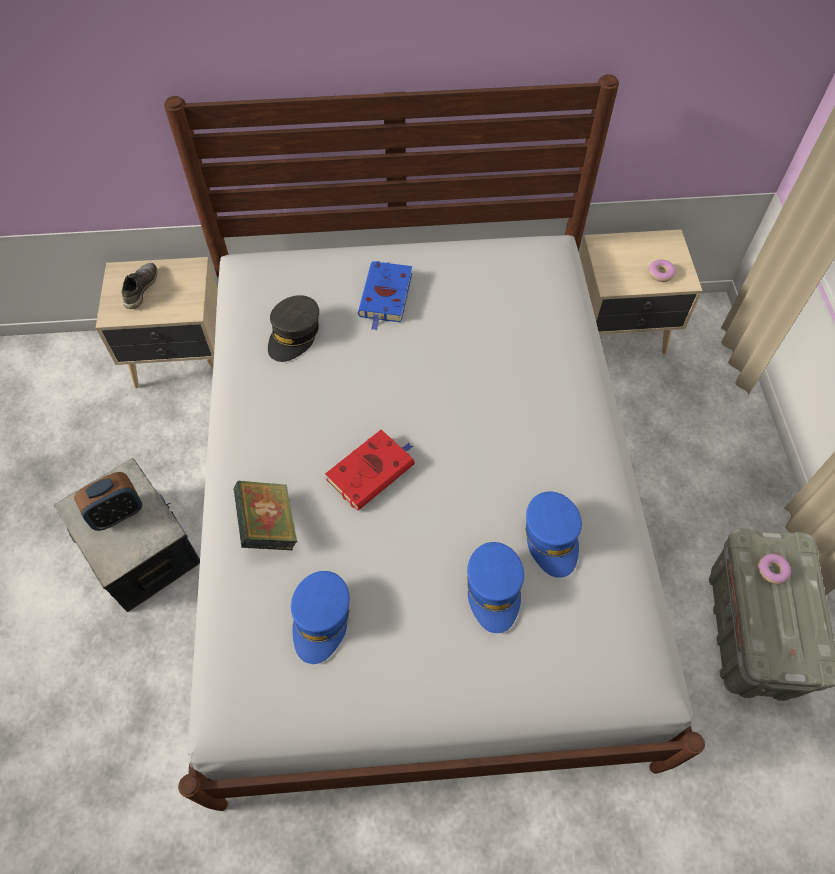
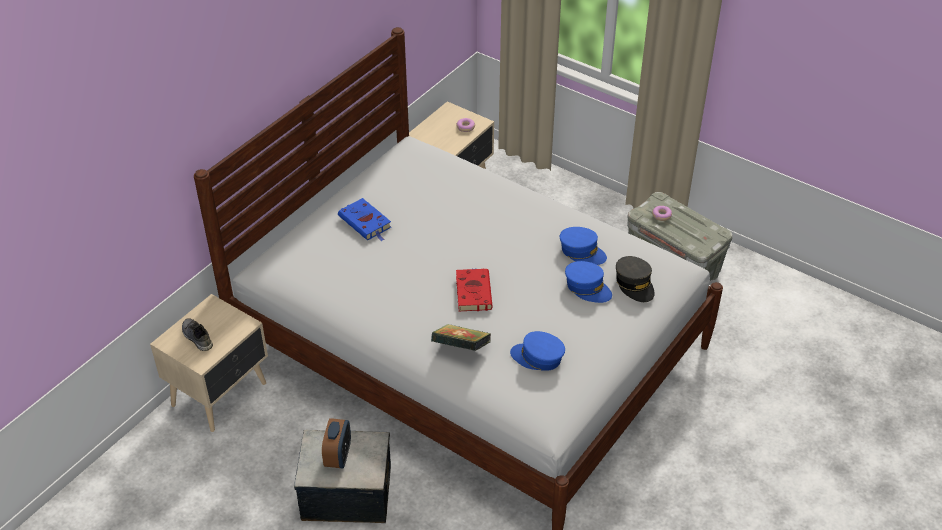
camera: 50 degrees left, 15 degrees down
grey cap [268,295,319,362] -> grey cap moved to [616,256,654,302]
blue cap [291,571,350,664] -> blue cap turned 150 degrees clockwise [510,331,565,371]

